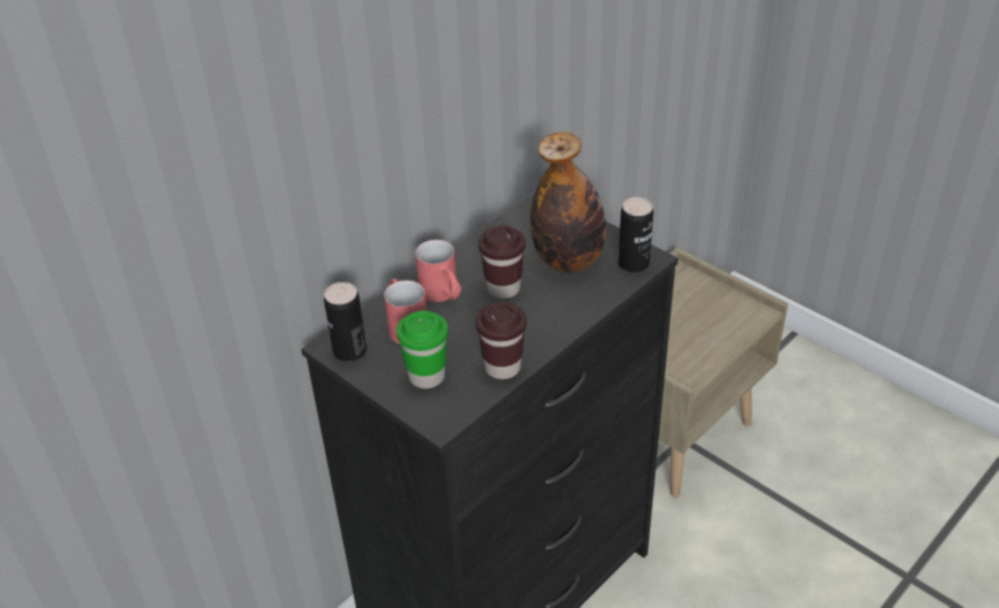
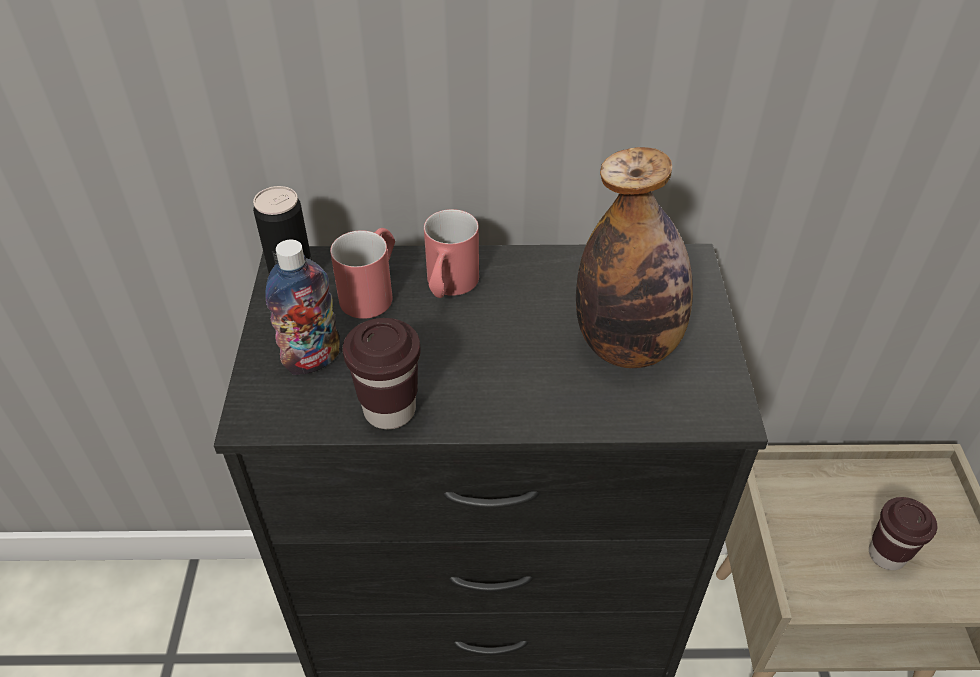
camera: 45 degrees right, 5 degrees up
green cup [396,311,448,389] -> bottle [265,240,340,375]
brown cup [478,225,526,299] -> brown cup moved to [869,497,937,570]
can [618,197,654,273] -> none

